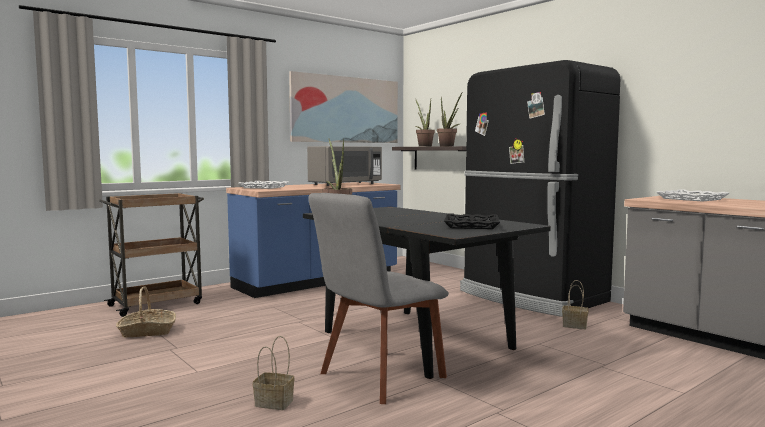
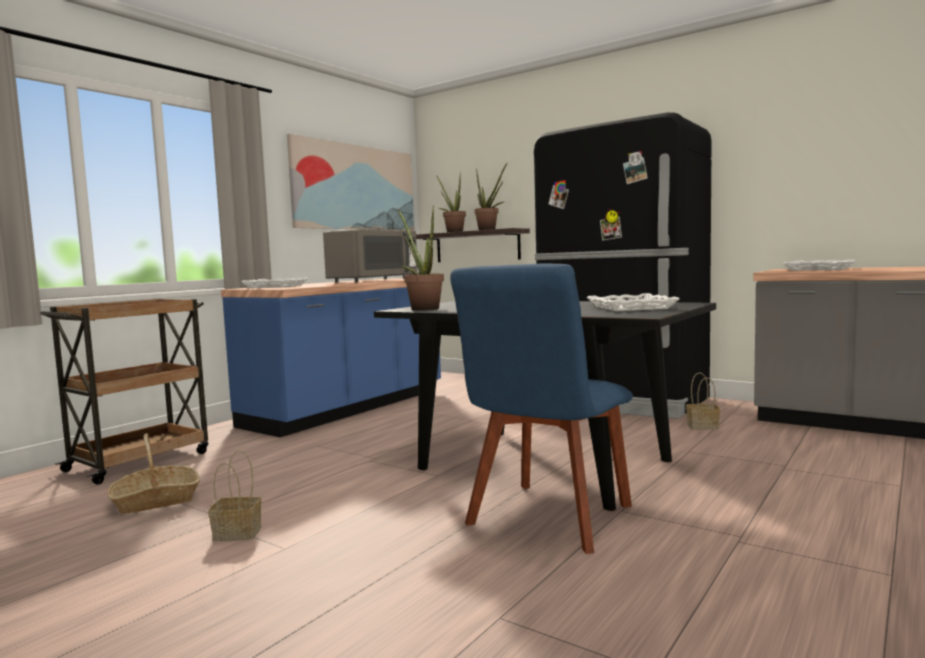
camera: 15 degrees left, 0 degrees up
basket [253,336,294,410] -> basket moved to [208,450,261,541]
grey chair [308,193,449,404] -> blue chair [450,263,633,554]
black tray [444,213,500,229] -> white tray [587,293,680,311]

